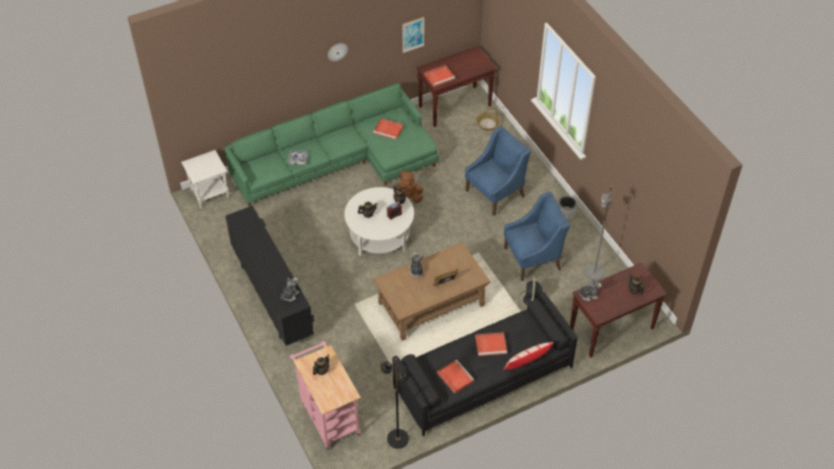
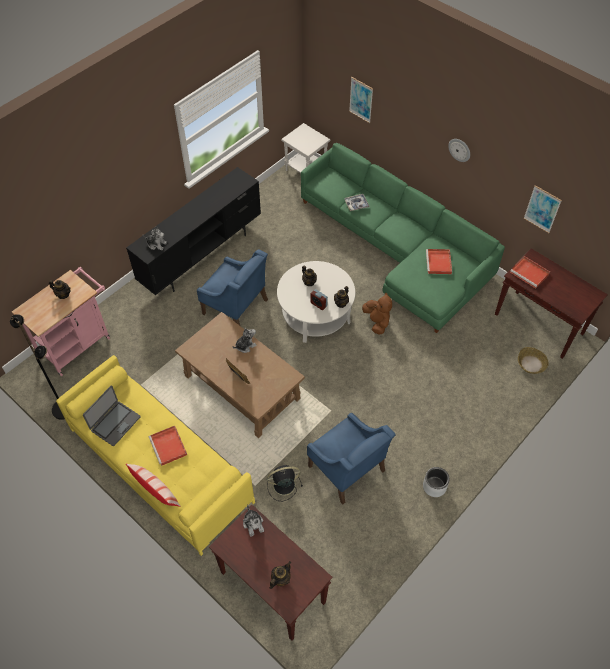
camera: 70 degrees right, 5 degrees up
black sofa [392,292,577,436] -> yellow sofa [56,355,255,556]
red tray [437,360,474,394] -> laptop [83,385,140,446]
blue armchair [465,126,531,216] -> blue armchair moved to [197,249,268,326]
grey floor lamp [585,186,612,281] -> none
none -> picture [349,77,373,123]

